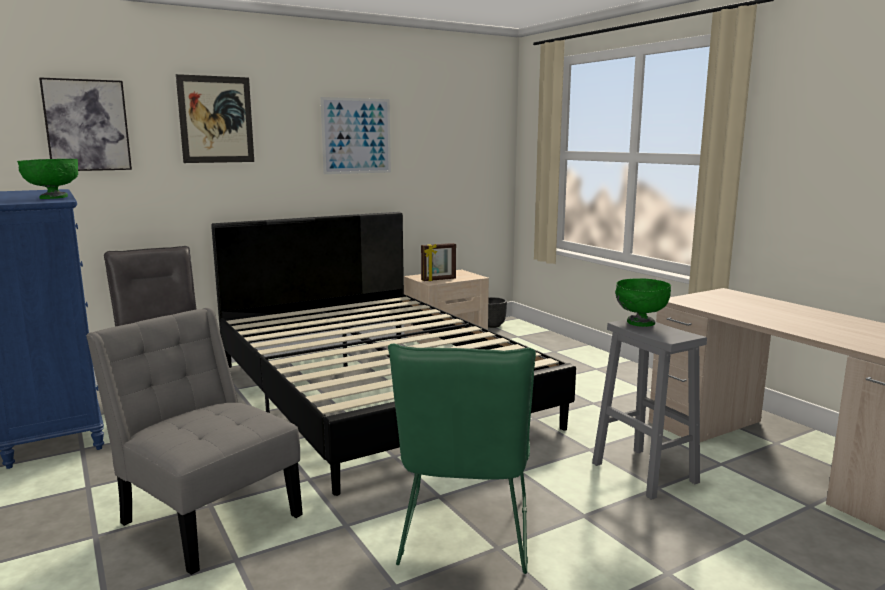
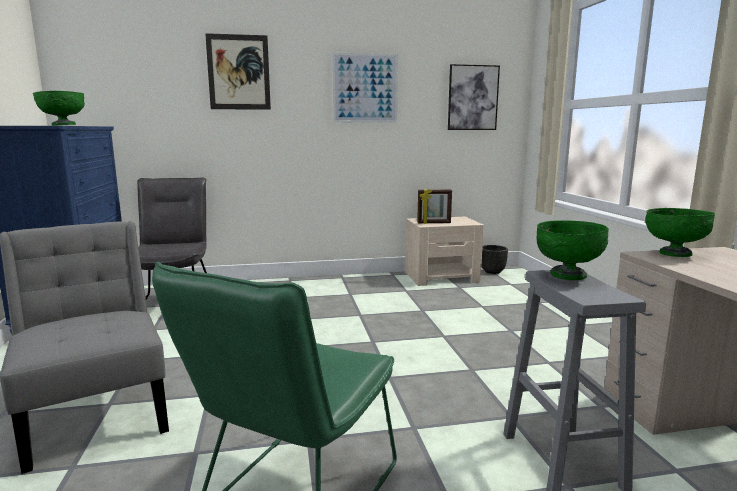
camera: 20 degrees right, 0 degrees up
picture [39,77,132,171] -> picture moved to [448,64,500,130]
black bed [211,212,576,496] -> none
none -> green bowl [645,208,715,257]

